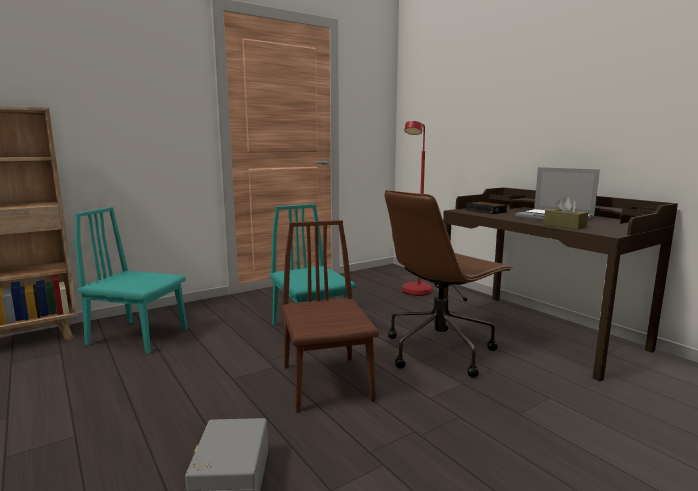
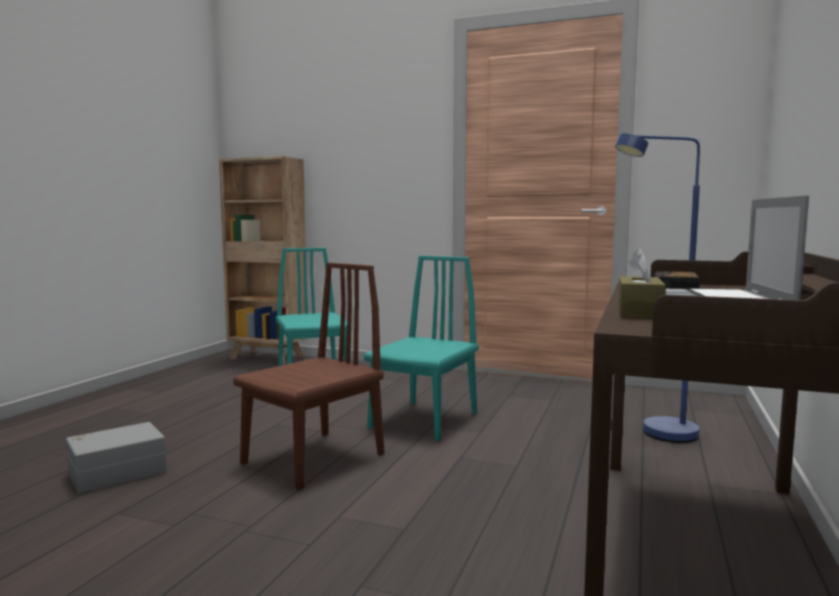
camera: 55 degrees right, 5 degrees down
brown office chair [385,190,514,378] -> none
red floor lamp [402,121,432,296] -> blue floor lamp [615,133,700,443]

